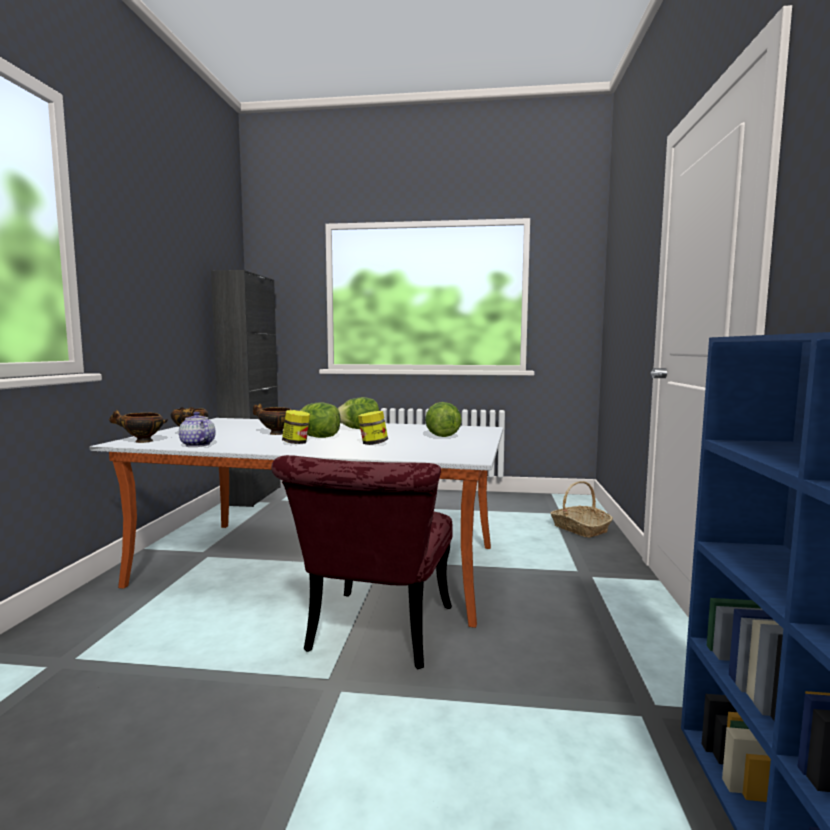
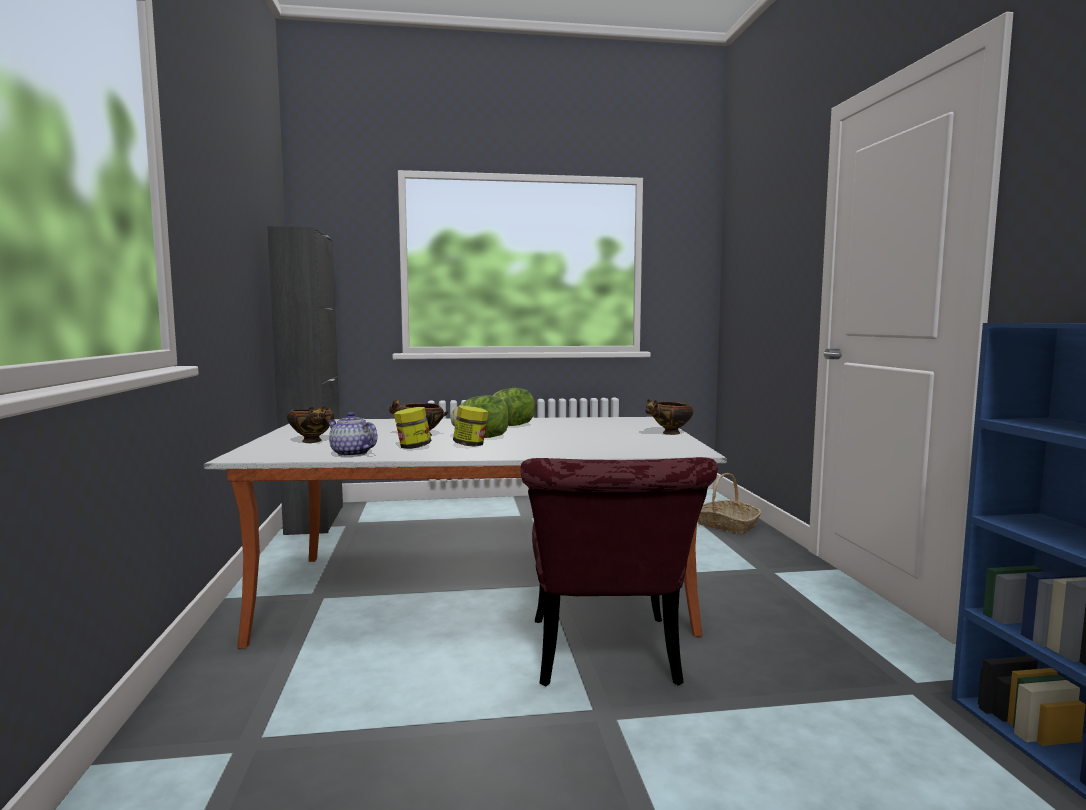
camera: 15 degrees left, 0 degrees up
bowl [109,410,168,443] -> bowl moved to [645,399,693,435]
jar [358,411,388,445] -> jar moved to [394,407,431,449]
lettuce [425,402,462,437] -> none

